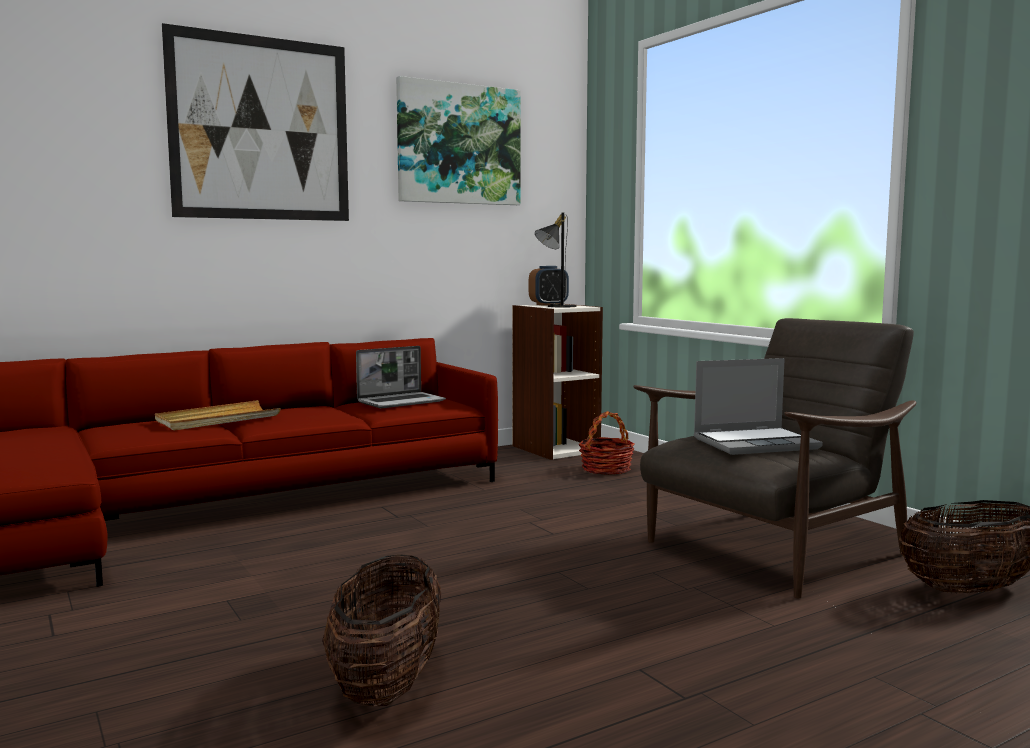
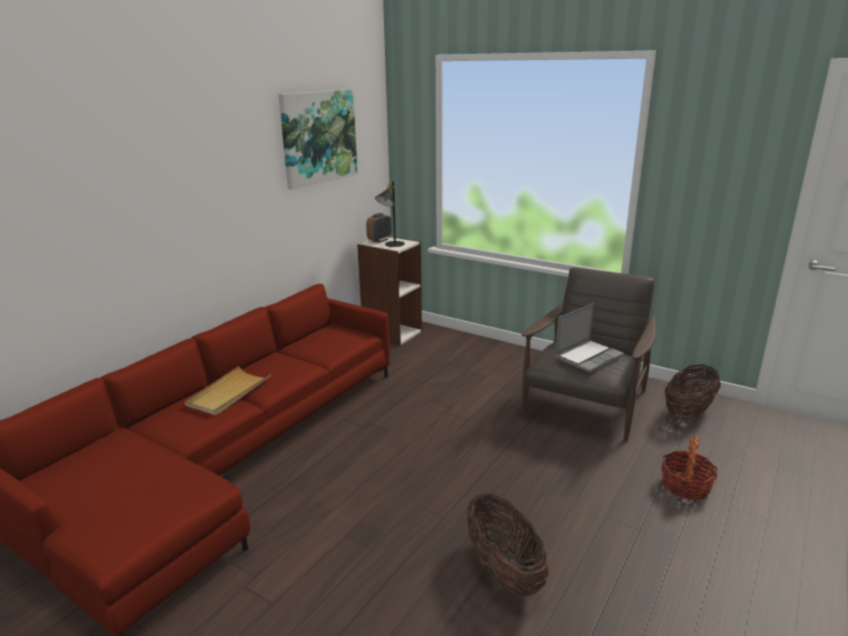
camera: 25 degrees left, 15 degrees up
picture [162,23,349,221] -> none
laptop [356,346,446,408] -> none
basket [578,411,634,475] -> basket moved to [661,436,718,500]

